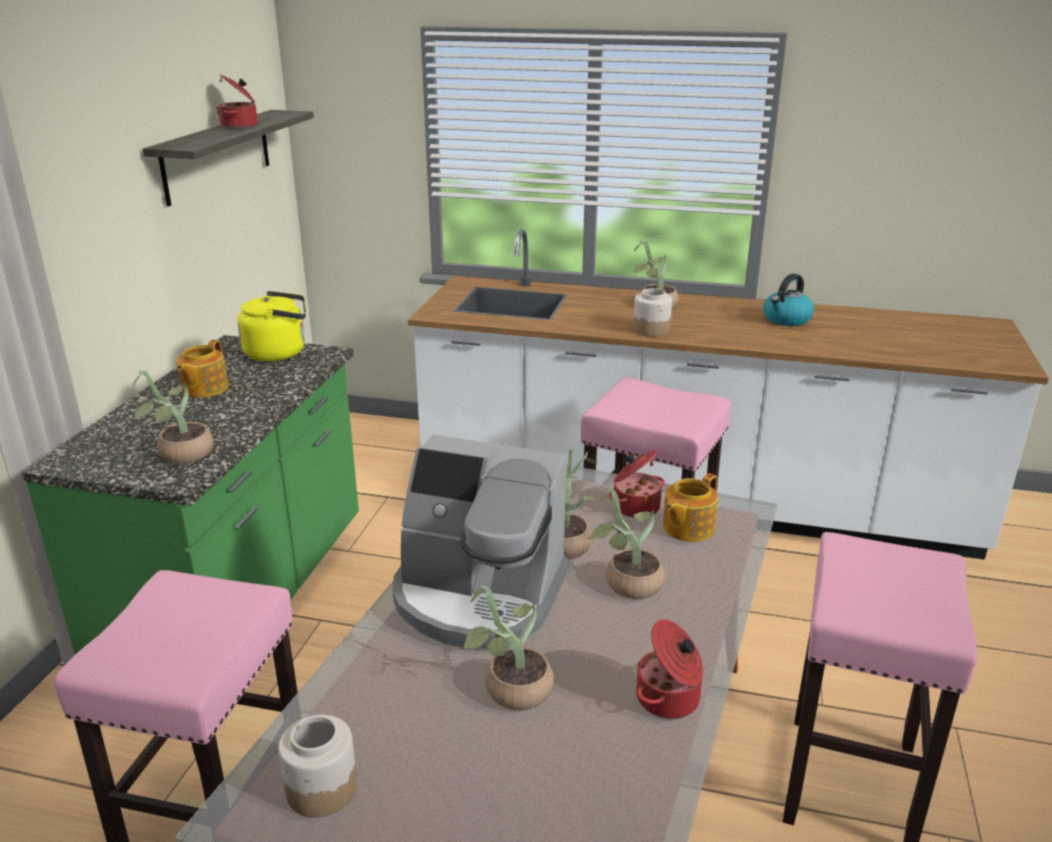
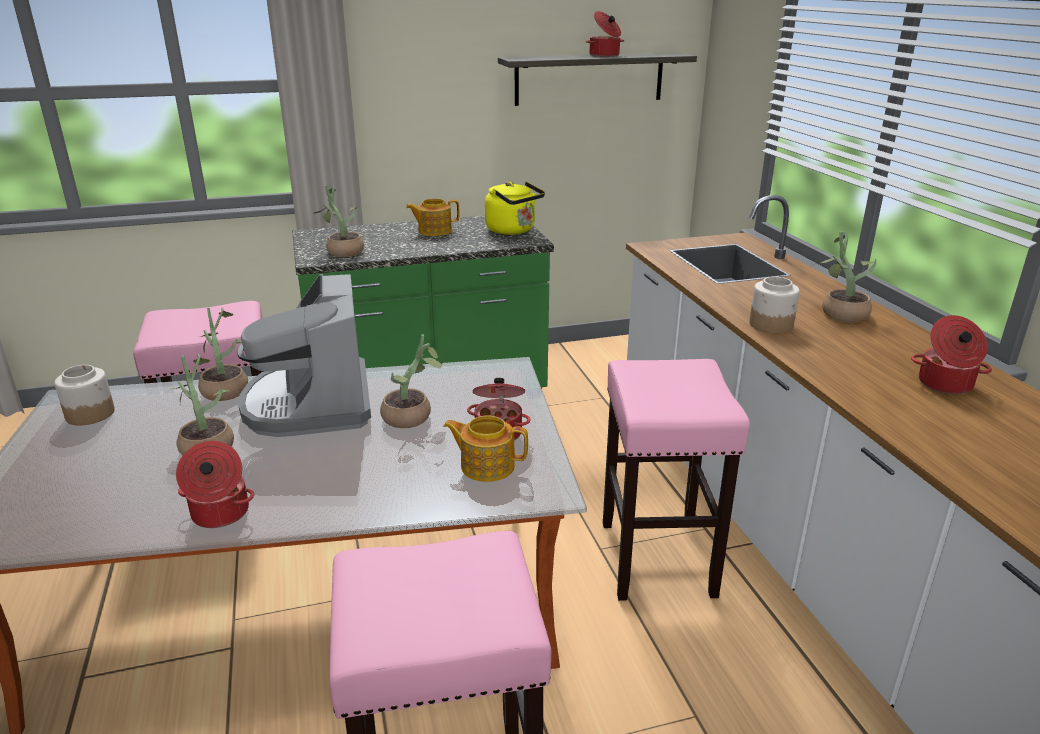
camera: 60 degrees right, 0 degrees up
potted plant [588,488,665,599] -> potted plant moved to [197,307,248,401]
kettle [763,274,814,326] -> cooking pot [911,315,992,394]

